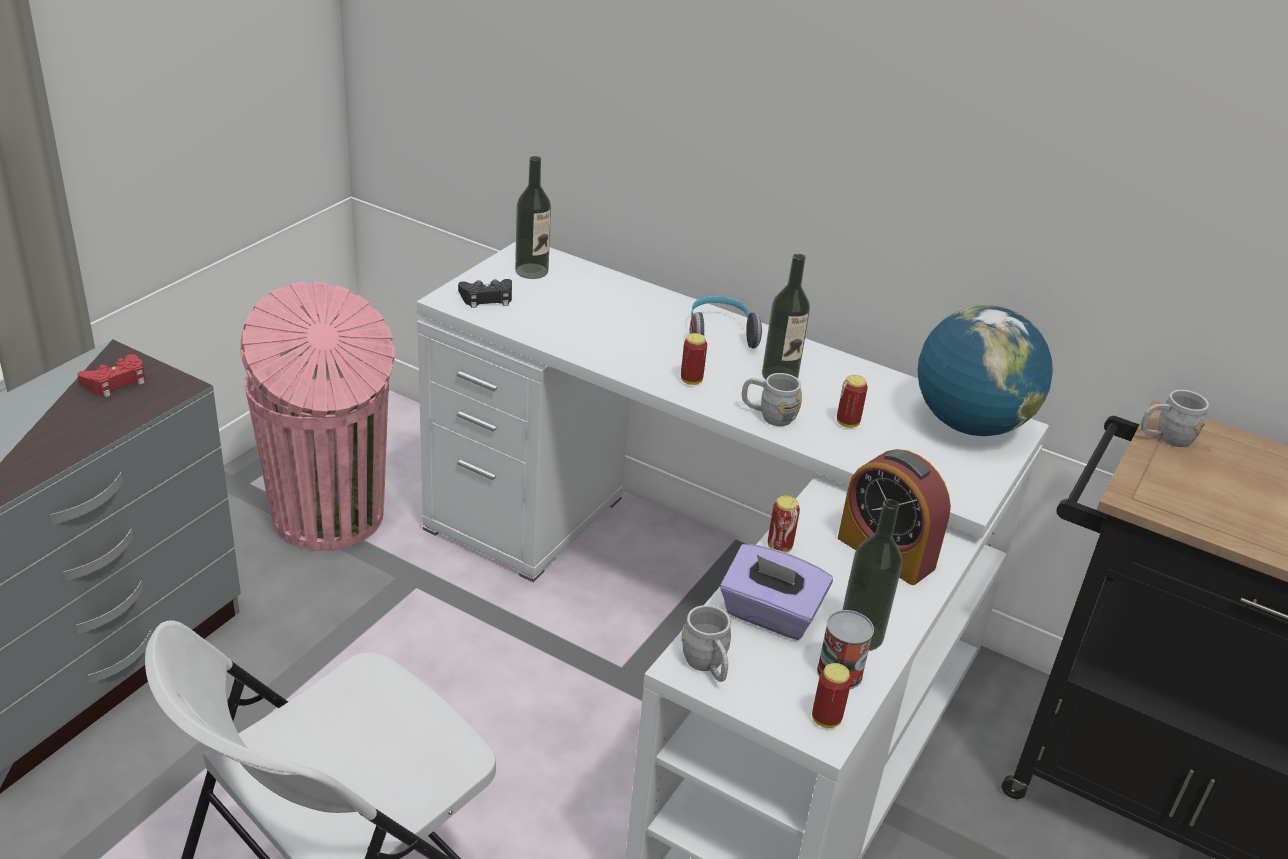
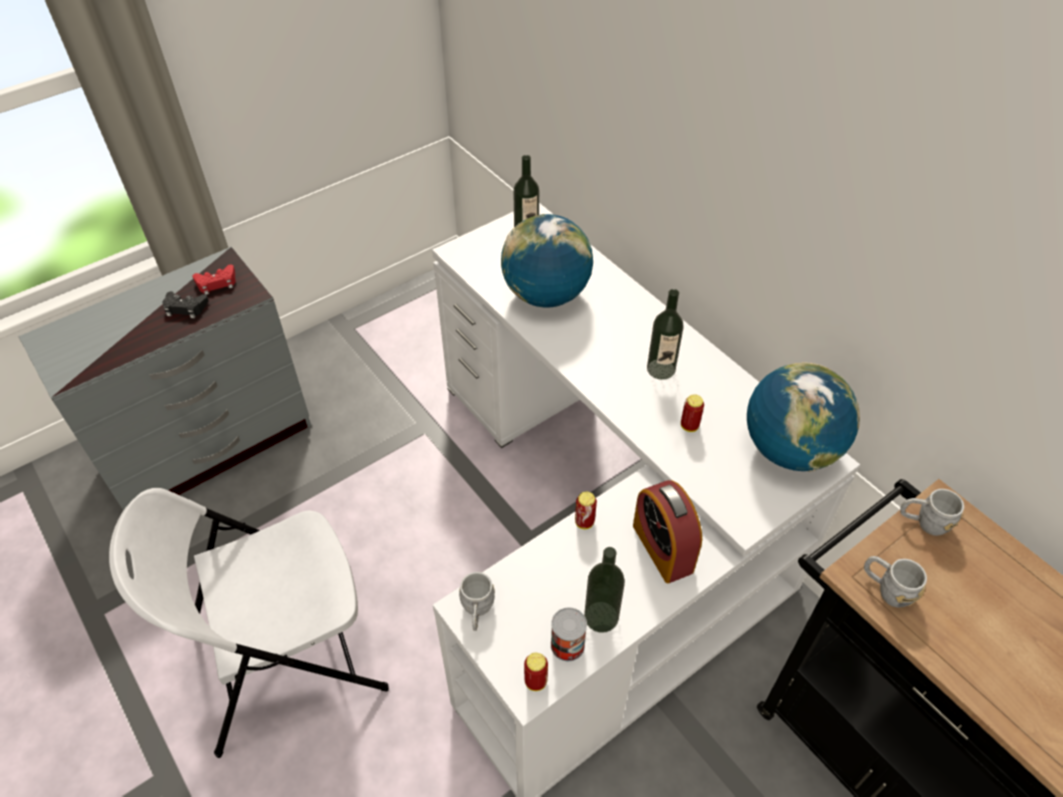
camera: 25 degrees right, 15 degrees up
pink trash can [240,281,395,551] -> none
black game controller [458,279,512,308] -> black game controller moved to [162,291,209,318]
can [681,333,707,385] -> none
headphones [690,296,762,349] -> none
purple tissue box [720,544,833,640] -> none
grey mug [742,373,802,426] -> grey mug moved to [864,556,927,607]
none -> globe [501,214,593,308]

